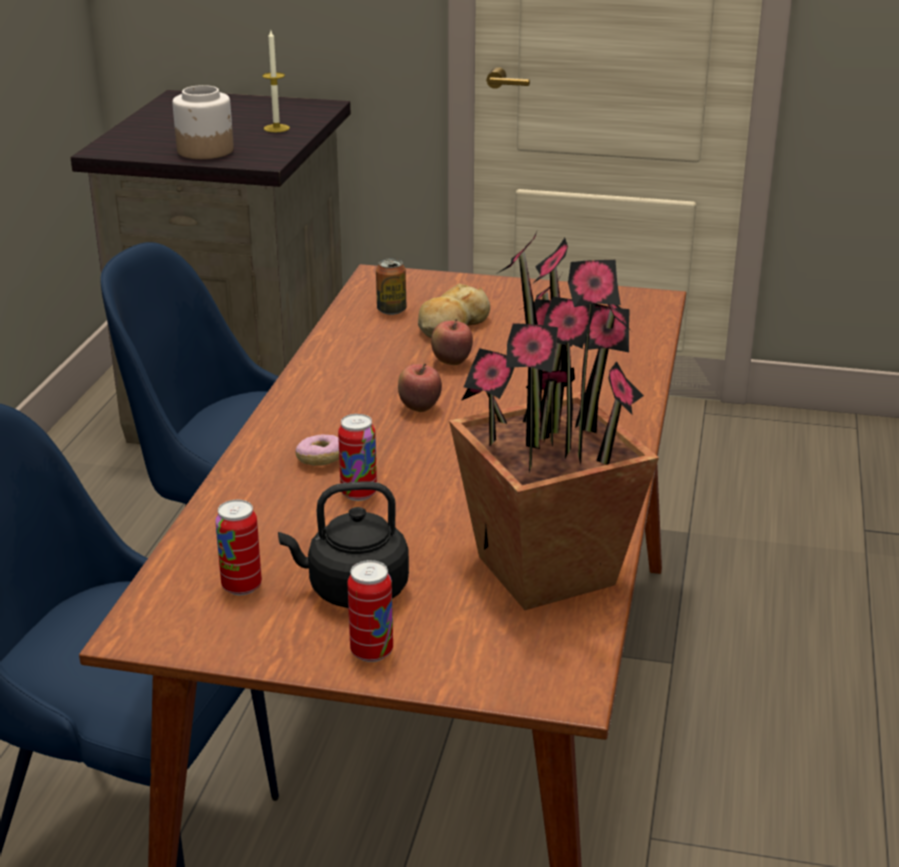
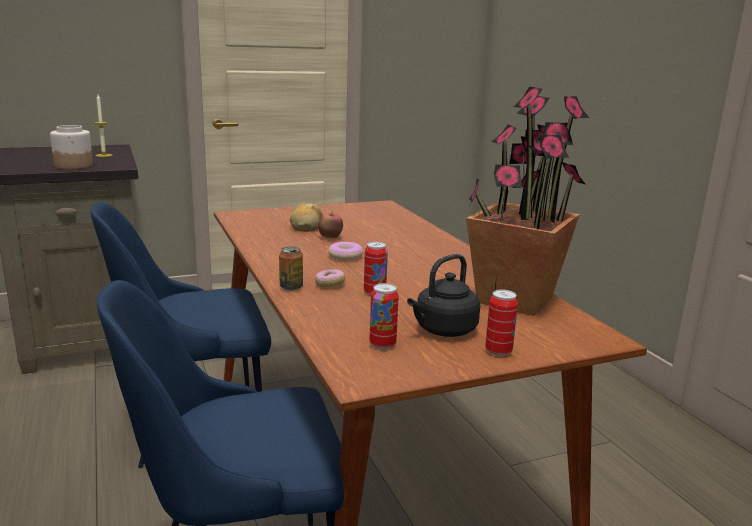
camera: 35 degrees left, 10 degrees down
can [376,258,406,315] -> can moved to [279,246,303,291]
apple [398,363,442,412] -> donut [328,242,363,261]

